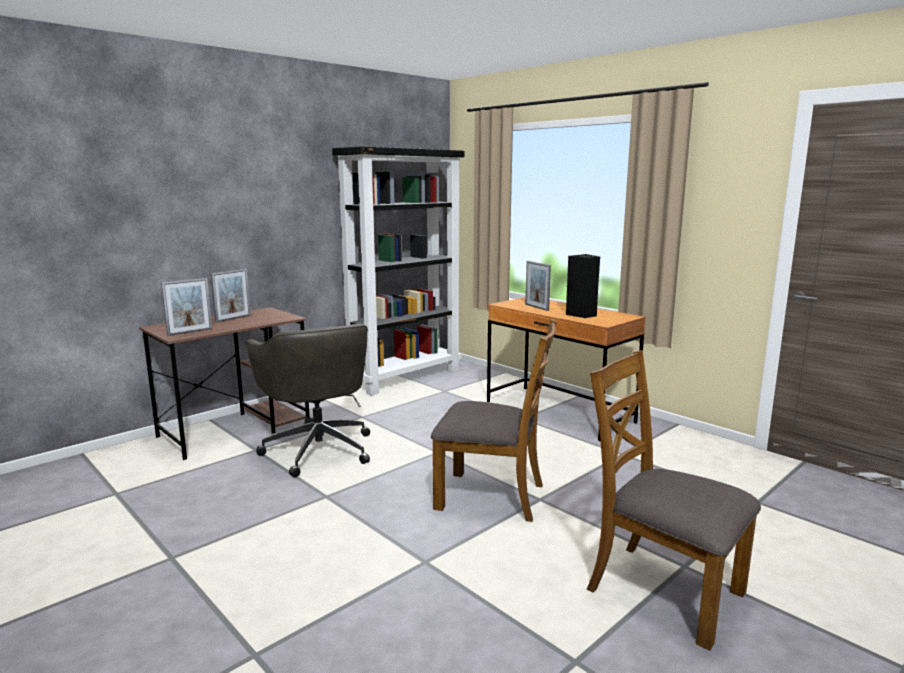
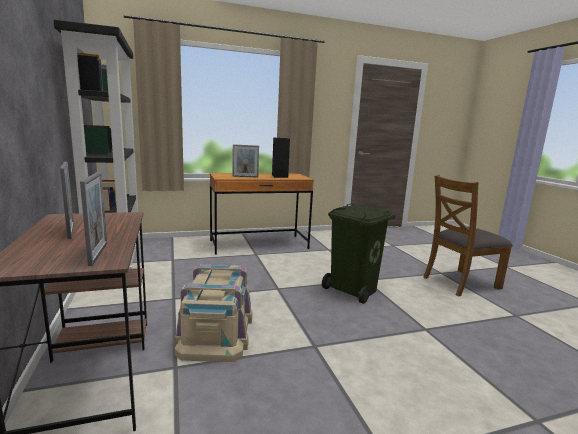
camera: 65 degrees left, 0 degrees up
grey office chair [246,324,370,477] -> beige storage box [174,264,253,362]
brown chair [431,319,557,522] -> green trash can [322,203,396,304]

